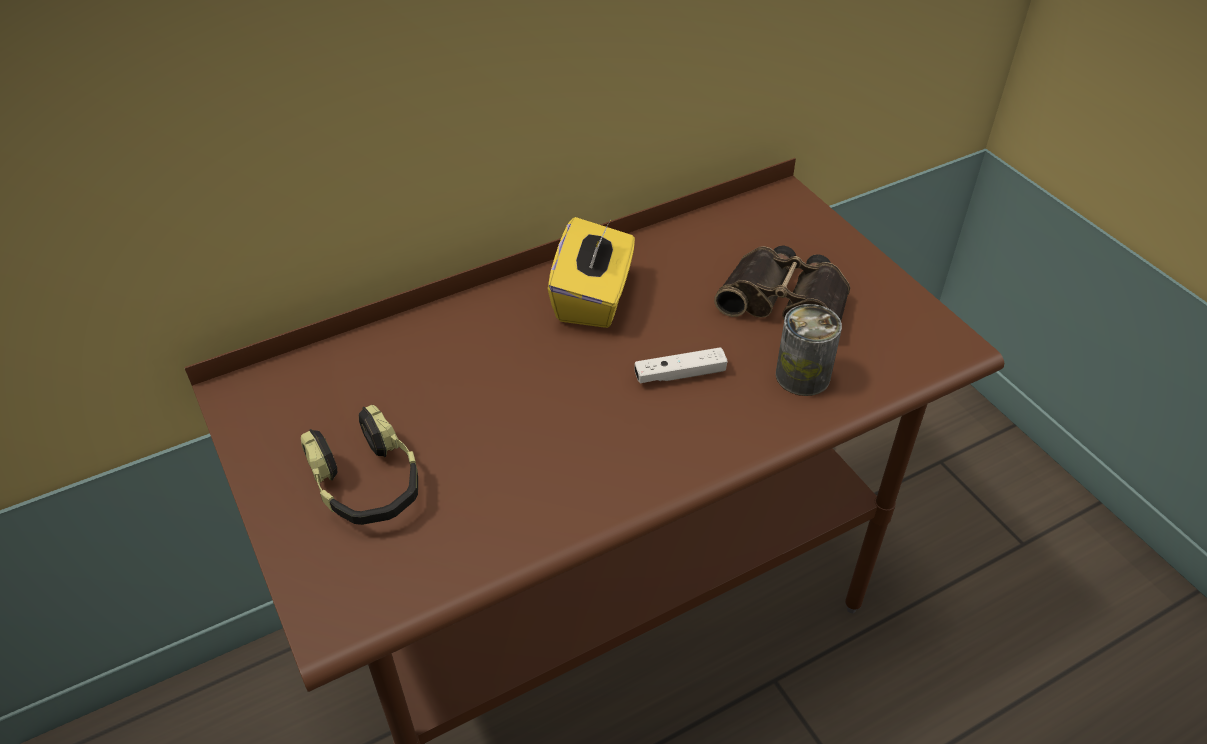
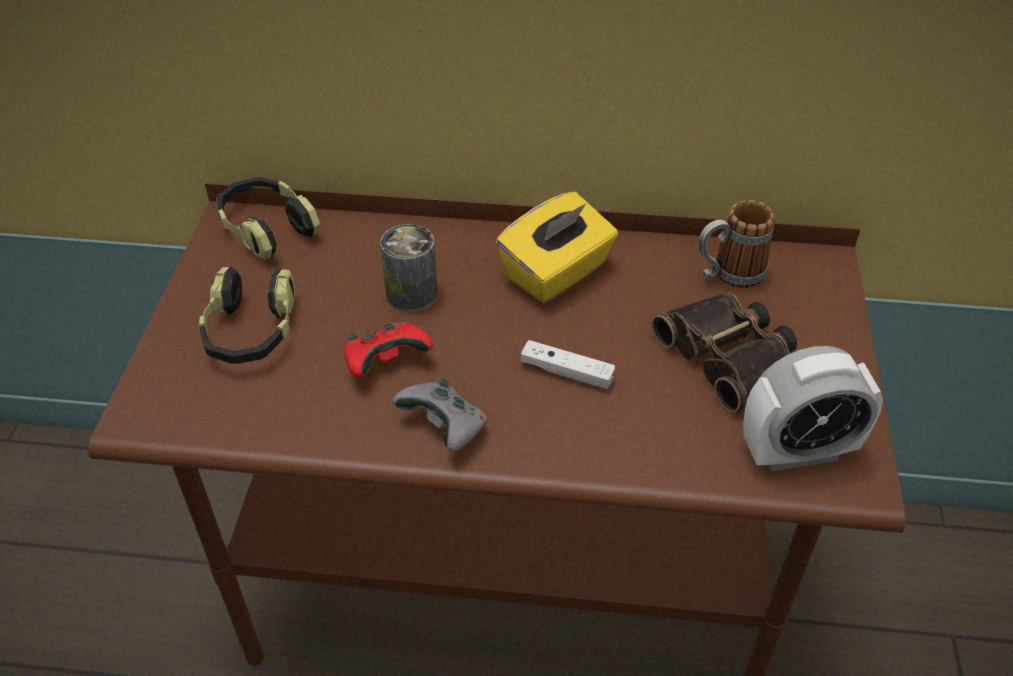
camera: 35 degrees right, 0 degrees up
can [776,304,842,396] -> can moved to [380,224,438,312]
none -> headphones [216,177,320,260]
none -> red game controller [344,322,433,378]
none -> grey game controller [393,378,488,451]
none -> mug [699,200,774,288]
none -> alarm clock [743,346,883,471]

